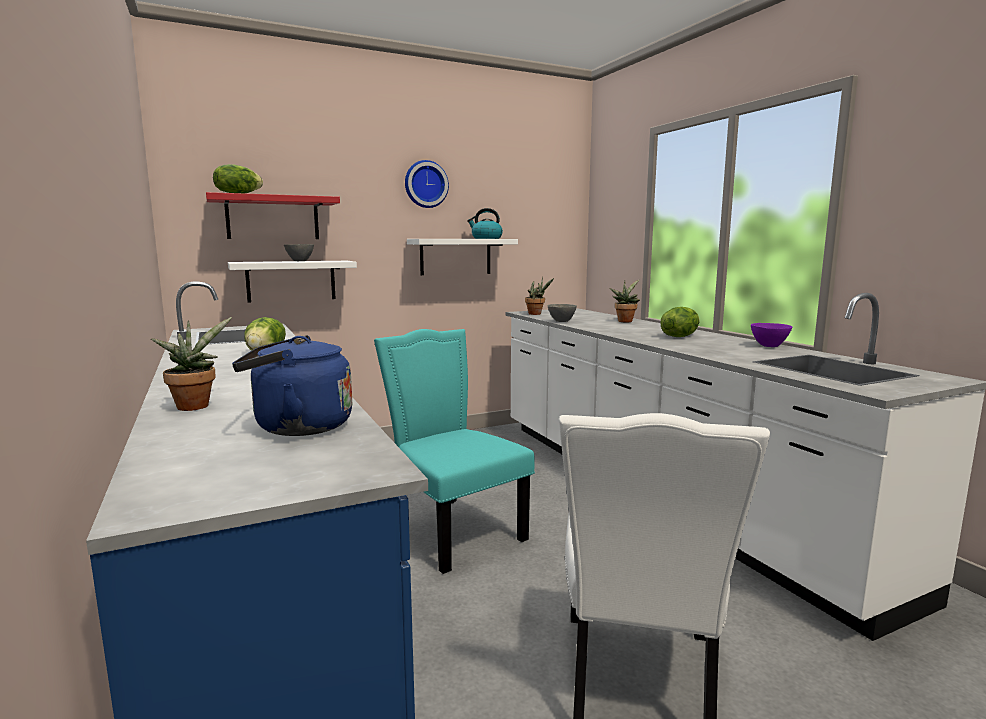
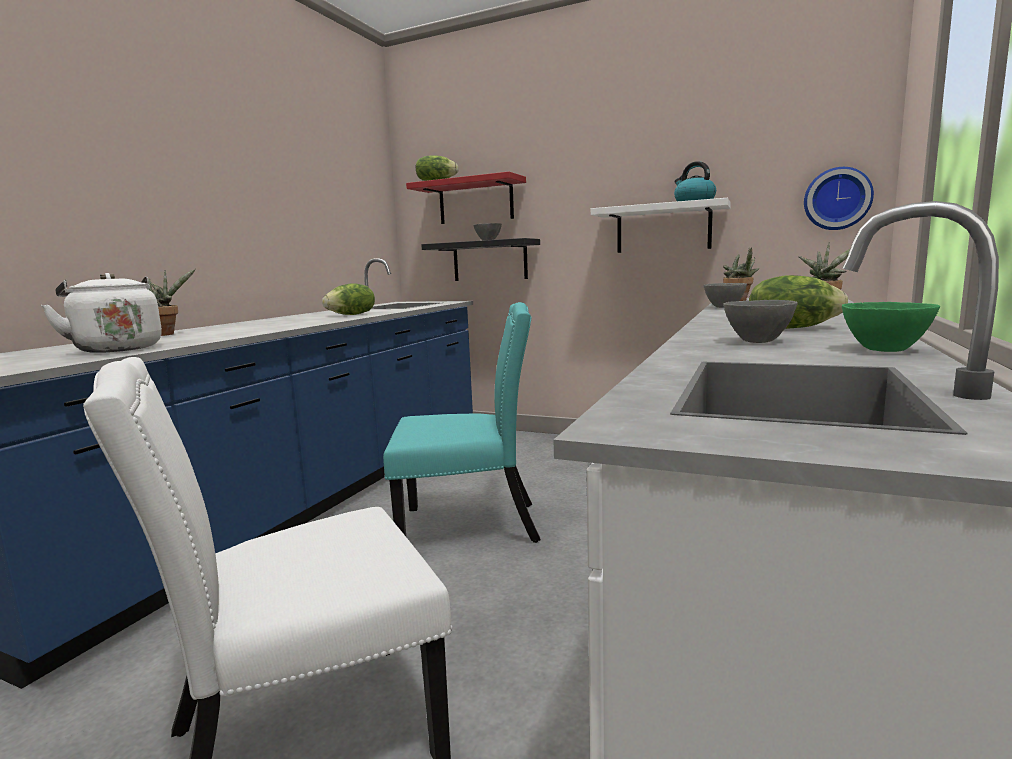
camera: 50 degrees right, 0 degrees up
white shelf [228,261,357,303] -> black shelf [421,238,540,281]
blue kettle [232,335,352,436] -> white kettle [41,273,162,353]
turquoise chair [374,329,535,574] -> turquoise chair turned 75 degrees clockwise [383,302,541,543]
wall clock [405,160,449,208] -> wall clock moved to [804,167,874,230]
purple bowl [751,323,792,347] -> green bowl [842,302,940,352]
none -> grey bowl [723,300,798,343]

